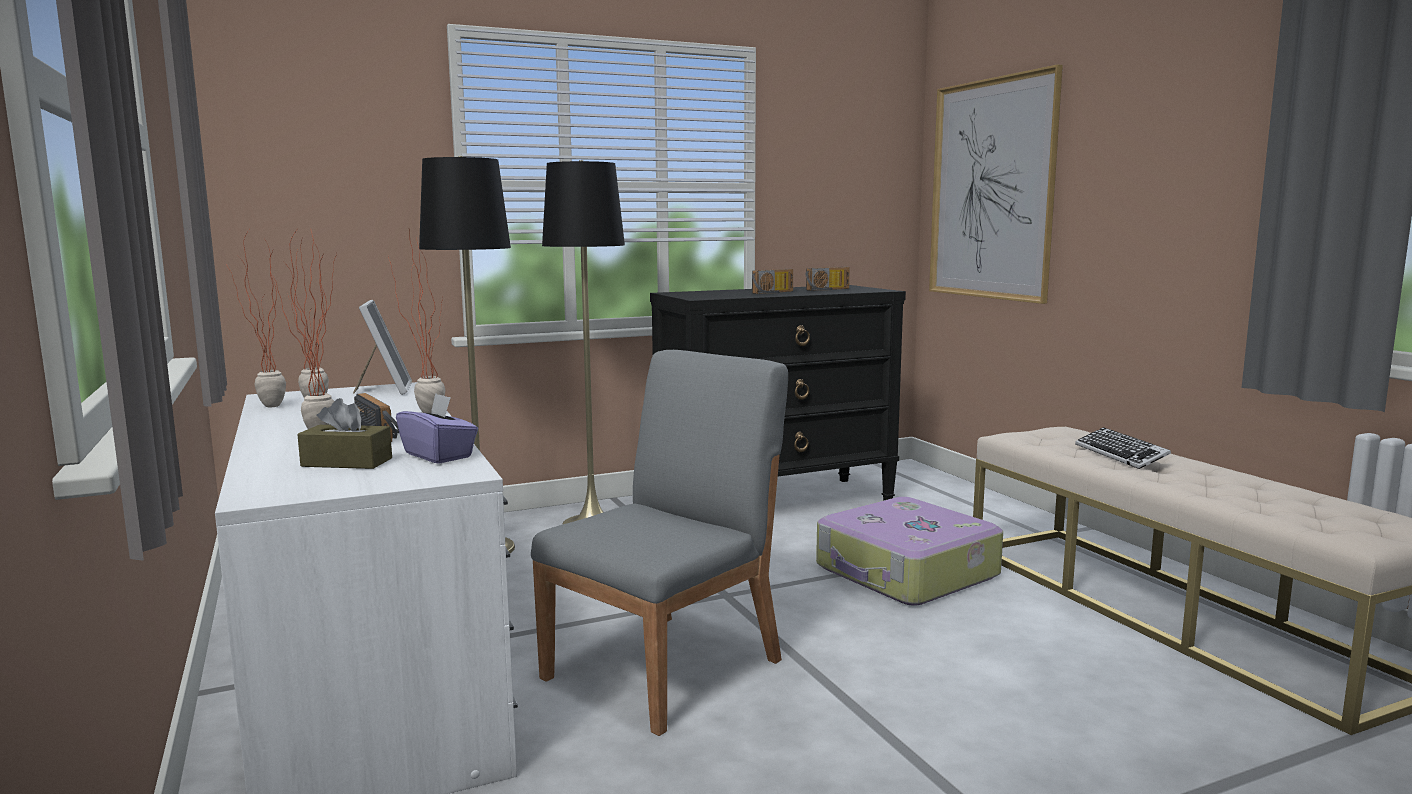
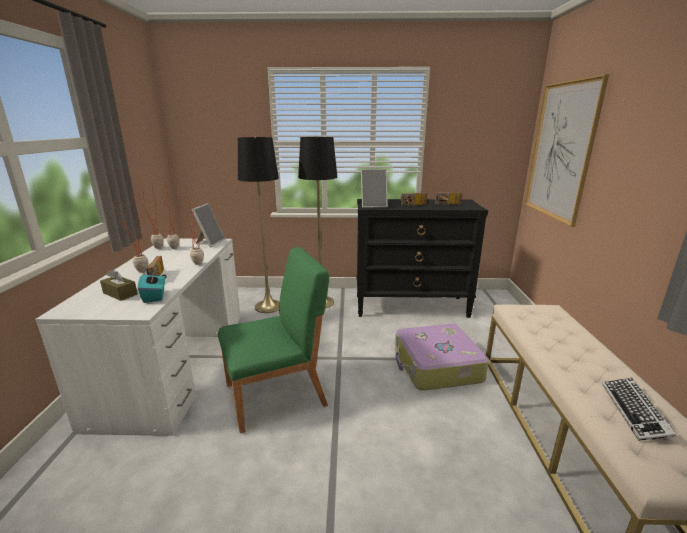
camera: 25 degrees right, 10 degrees up
purple tissue box [396,393,478,464] -> turquoise tissue box [138,270,165,303]
grey chair [531,350,788,736] -> green chair [218,247,329,434]
keyboard [1075,427,1171,469] -> keyboard moved to [602,378,677,441]
none -> picture frame [361,169,388,208]

